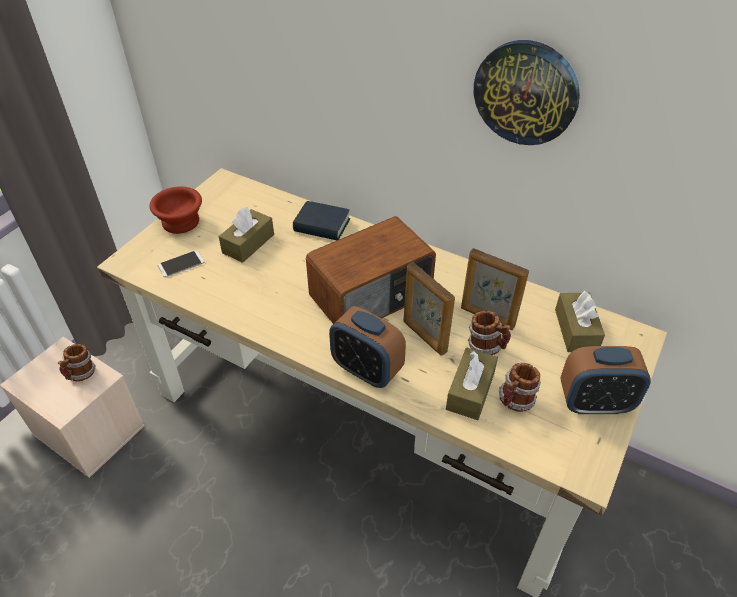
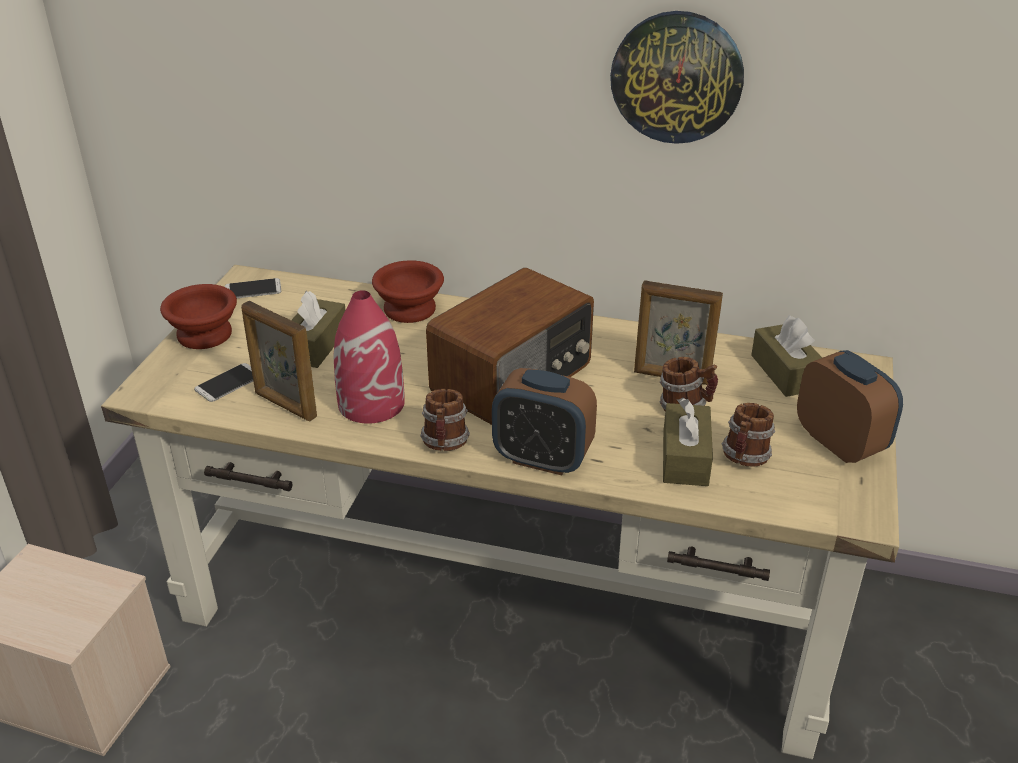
camera: 15 degrees left, 10 degrees down
mug [58,344,96,381] -> mug moved to [420,389,470,451]
book [293,201,350,240] -> brown bowl [372,260,444,323]
picture frame [403,262,455,356] -> picture frame moved to [241,301,317,421]
alarm clock [560,346,651,414] -> alarm clock turned 105 degrees counterclockwise [797,350,903,463]
none -> phone [225,278,281,298]
none -> red vase [333,290,405,424]

